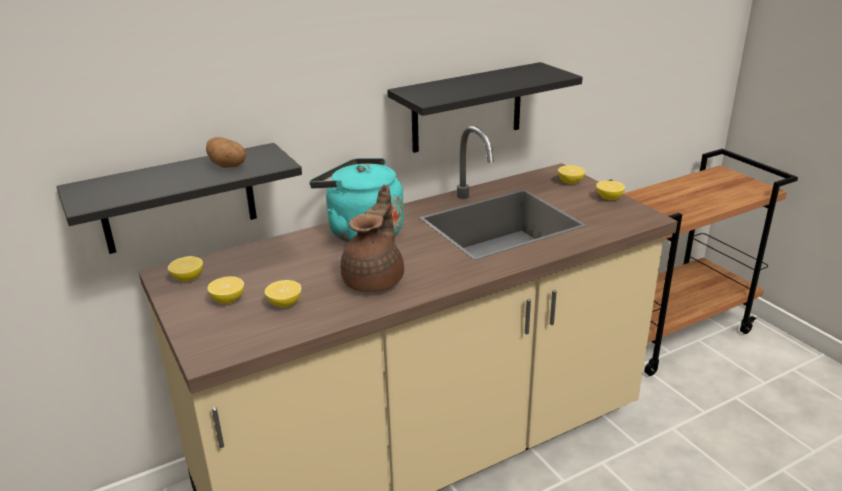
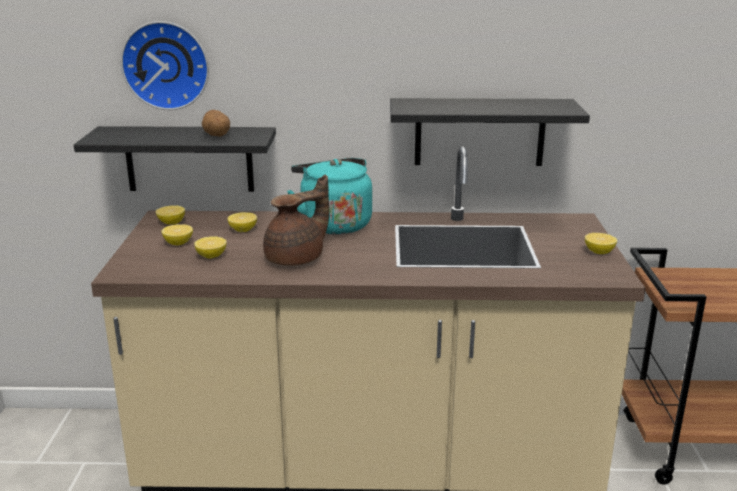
camera: 30 degrees right, 5 degrees down
lemon [558,165,585,184] -> lemon moved to [227,212,257,232]
none -> wall clock [121,21,209,110]

